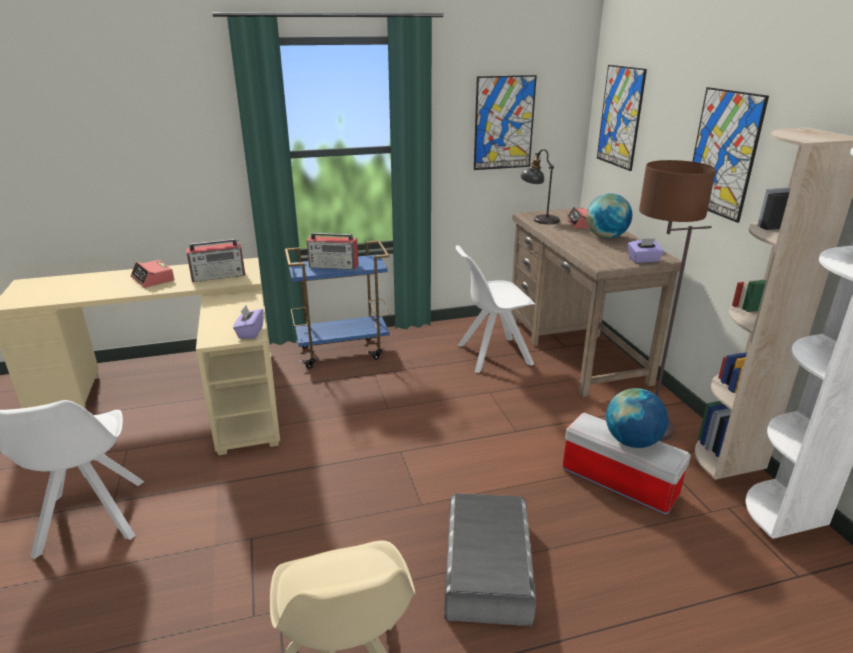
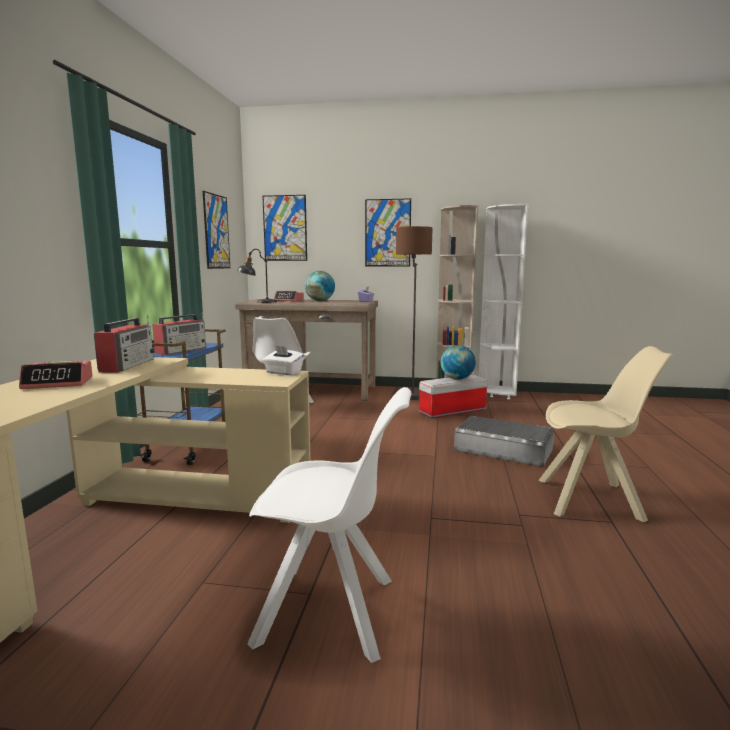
camera: 65 degrees left, 15 degrees down
purple tissue box [233,306,264,339] -> white tissue box [263,345,304,375]

